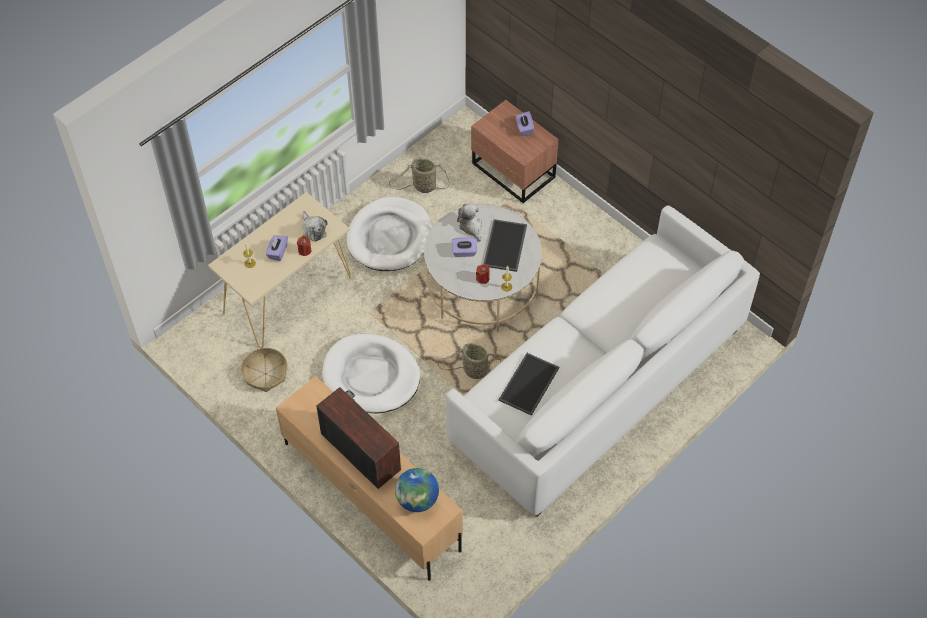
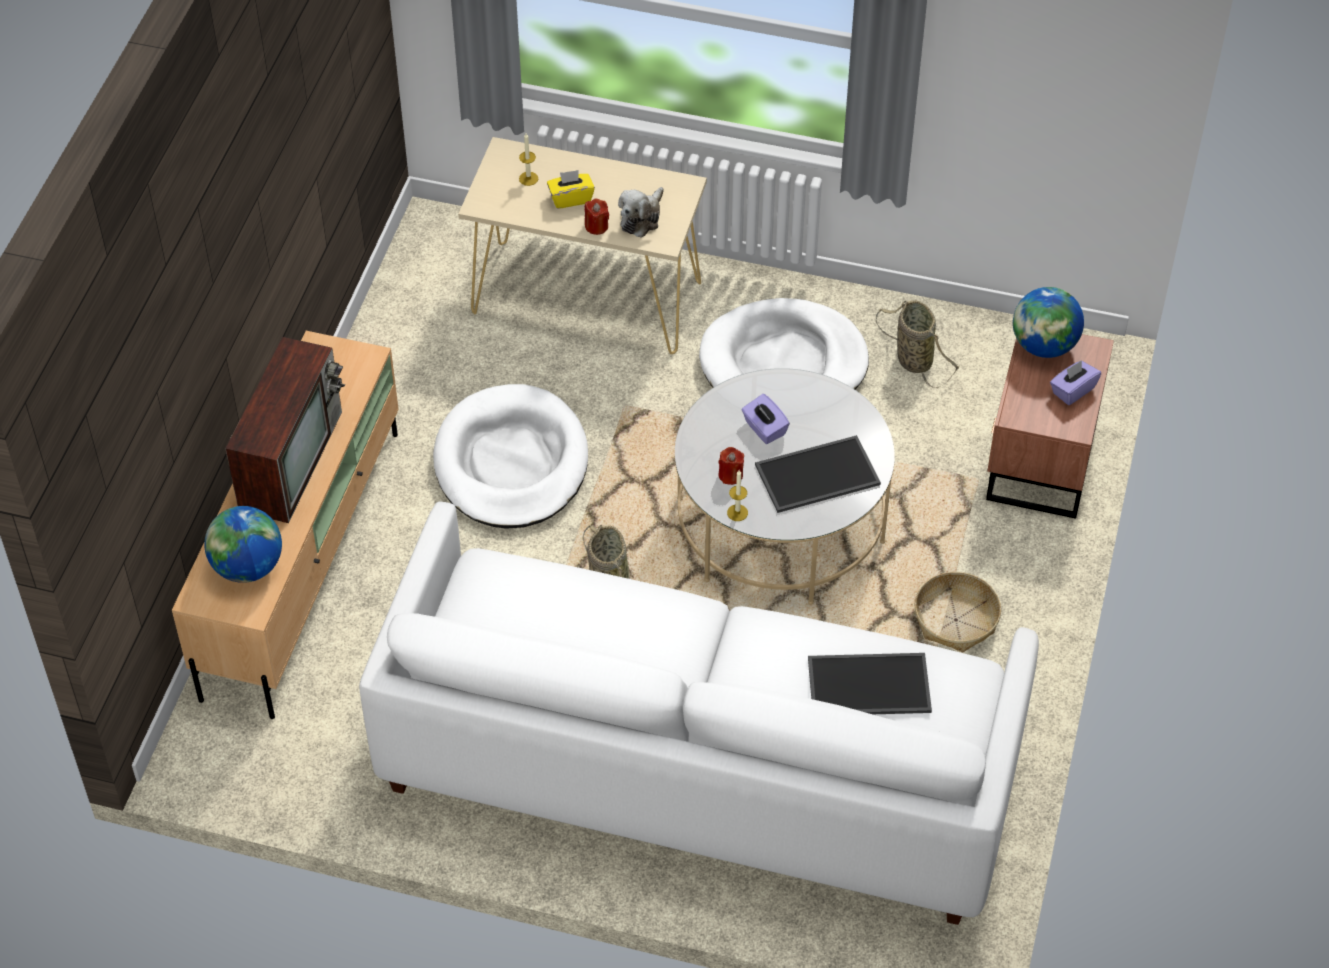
camera: 60 degrees right, 5 degrees down
basket [241,348,288,392] -> basket moved to [914,572,1001,652]
purple tissue box [266,235,288,261] -> yellow tissue box [547,170,595,209]
plush toy [457,203,482,242] -> none
tray [499,353,559,416] -> tray moved to [808,653,932,714]
none -> globe [1013,287,1084,358]

